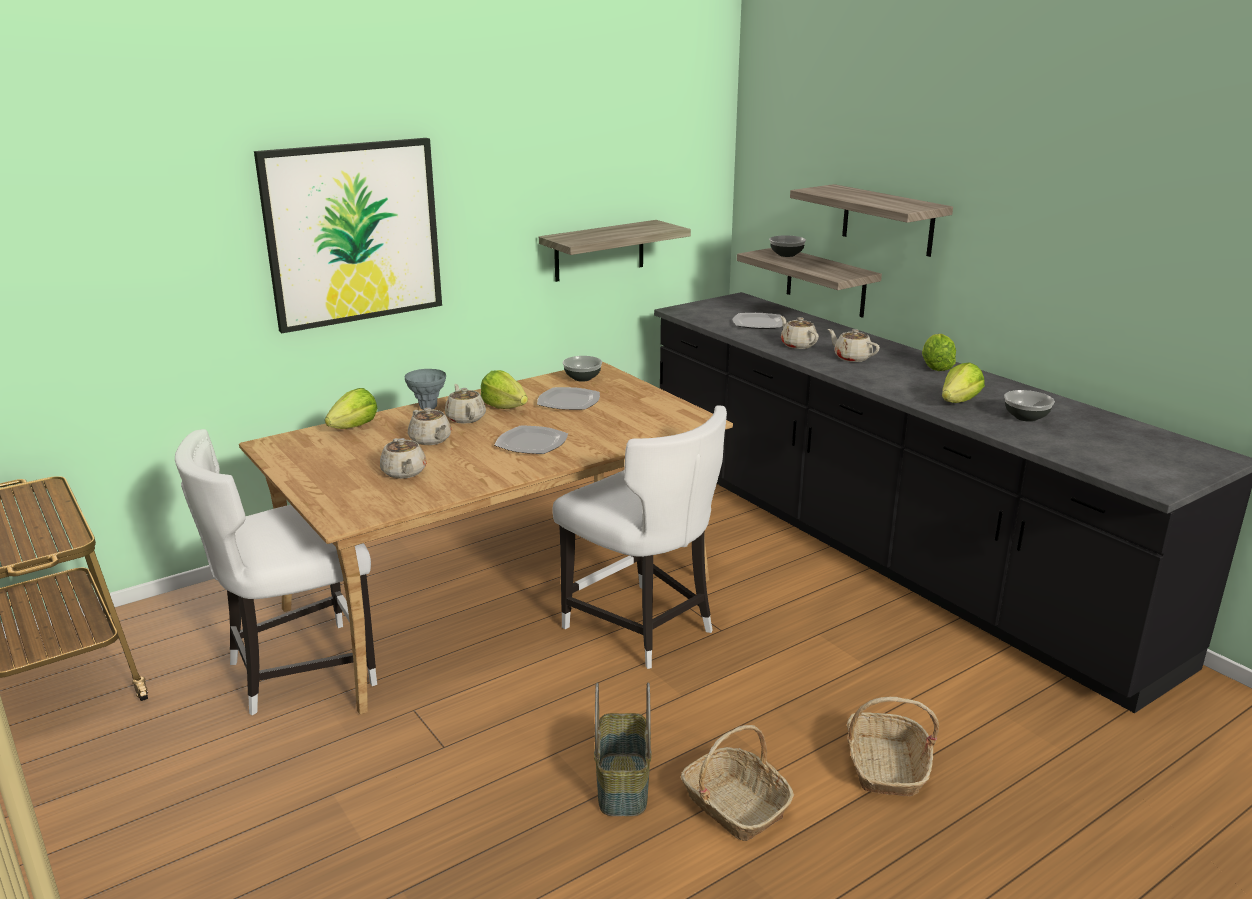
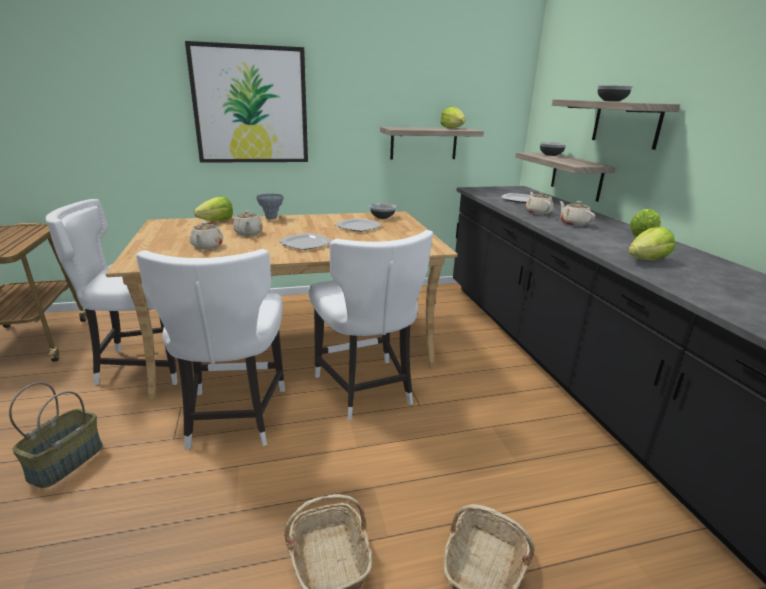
camera: 20 degrees right, 0 degrees up
beige teapot [445,384,486,424] -> none
lettuce [481,370,528,409] -> lettuce moved to [440,106,466,129]
basket [594,682,652,816] -> basket moved to [9,382,103,488]
bowl [1004,390,1055,422] -> bowl moved to [597,85,633,102]
none -> white chair [136,249,285,450]

